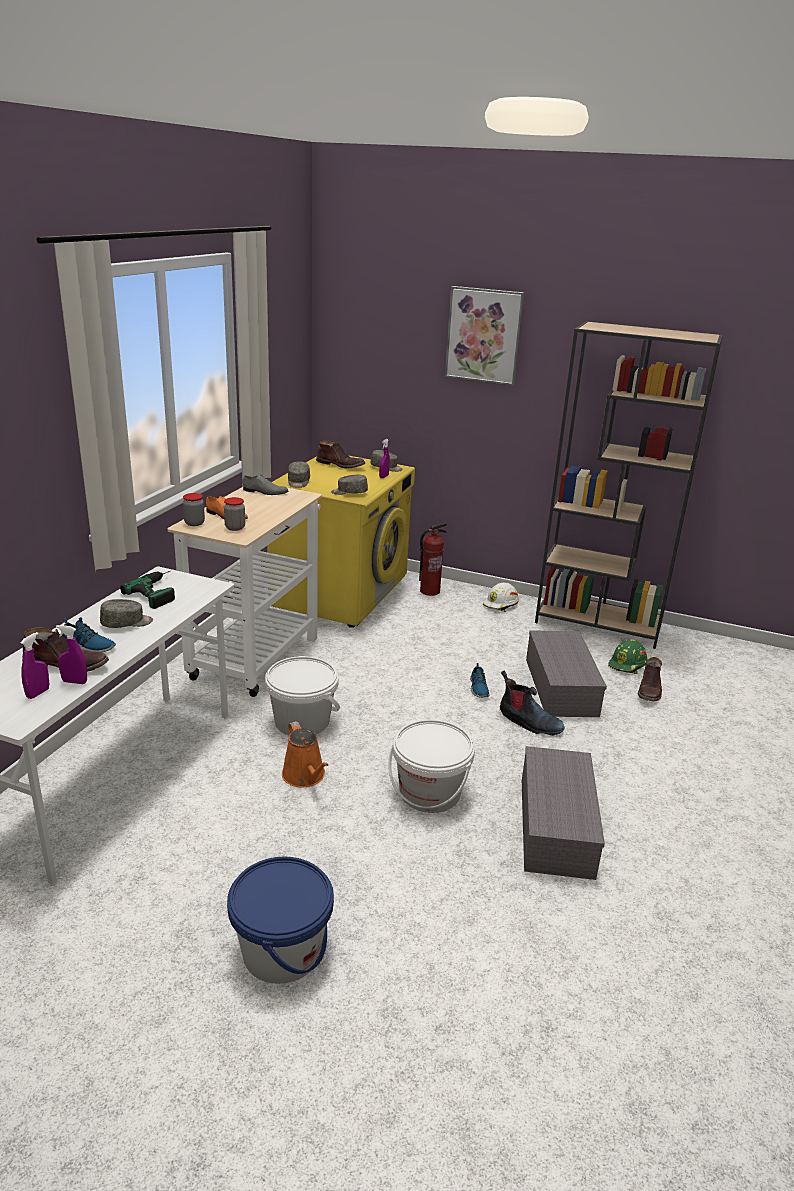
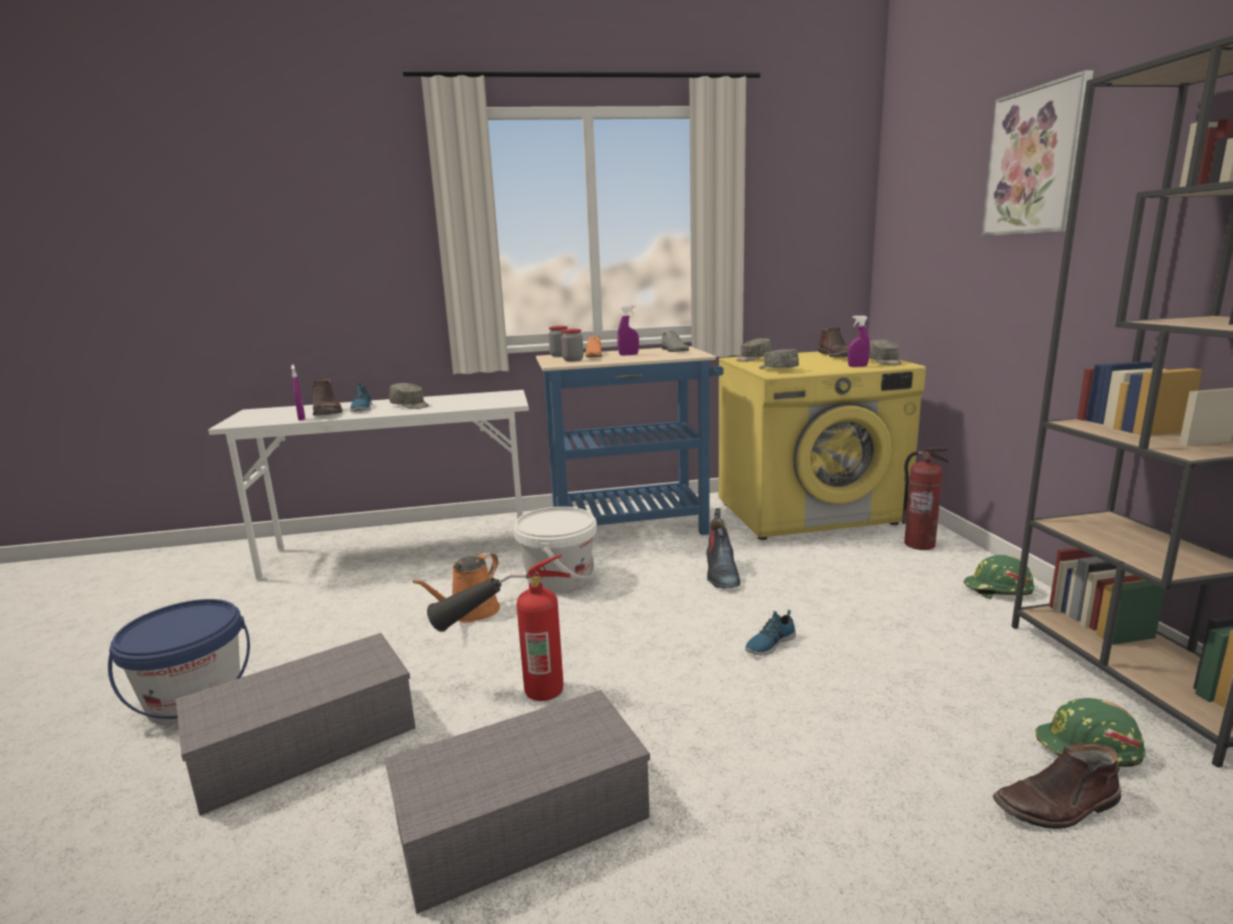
camera: 60 degrees right, 10 degrees down
purple spray bottle [20,632,49,699] -> purple spray bottle moved to [617,305,639,356]
power drill [120,571,175,609] -> none
white cart [167,487,322,697] -> blue cart [536,346,724,535]
white bucket [388,719,475,813] -> fire extinguisher [427,554,571,701]
white hard hat [483,582,519,612] -> green hard hat [964,555,1035,599]
boot [499,670,564,736] -> boot moved to [706,508,740,588]
grey storage box [526,630,607,717] -> grey storage box moved to [176,633,415,816]

